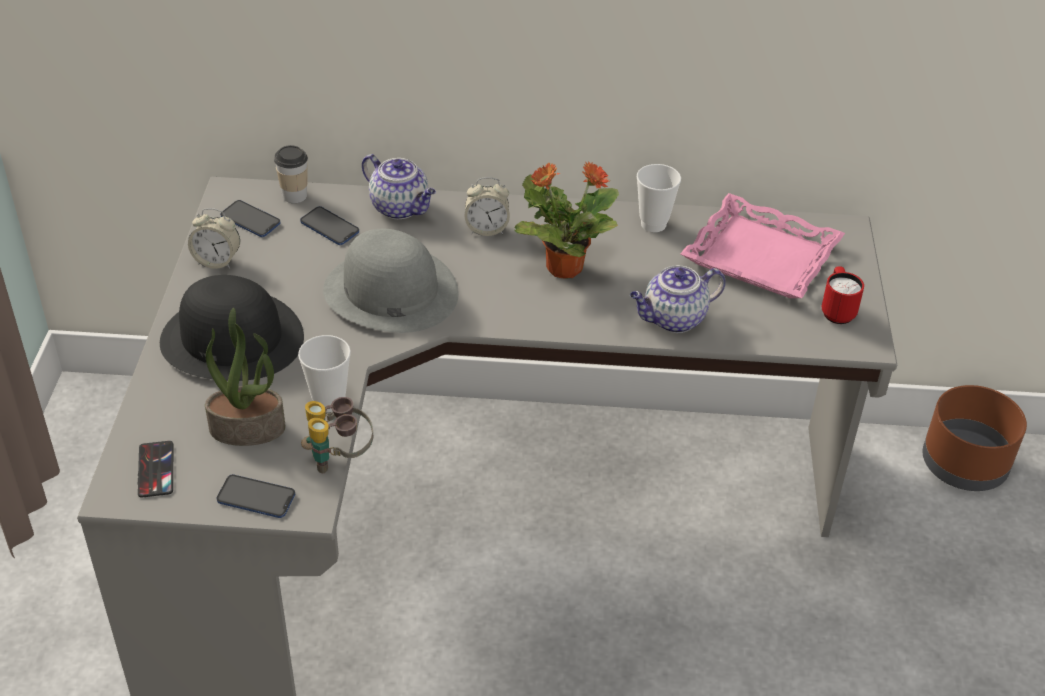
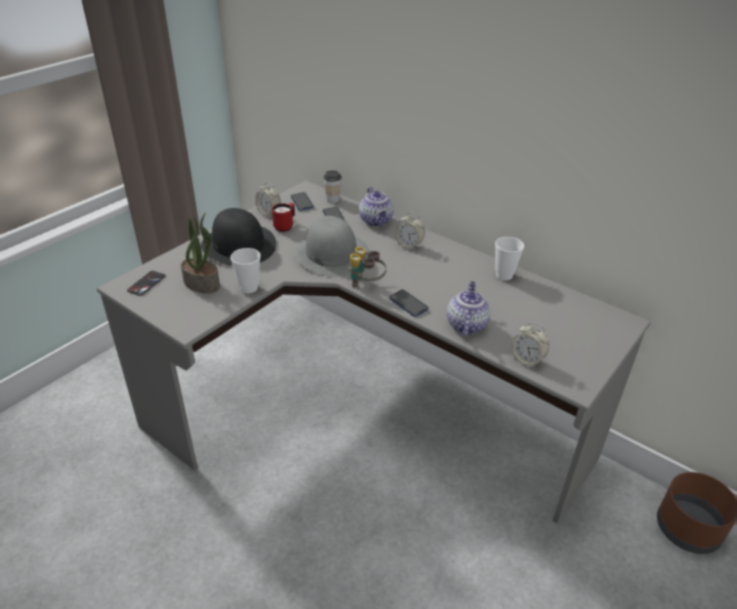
camera: 35 degrees right, 5 degrees down
phone [216,474,295,518] -> phone moved to [390,290,429,317]
binoculars [301,397,373,473] -> binoculars moved to [348,247,387,288]
potted plant [514,162,619,278] -> none
teapot [630,265,726,333] -> teapot turned 90 degrees clockwise [447,281,490,336]
pink tray [680,193,845,298] -> none
red mug [822,266,864,324] -> red mug moved to [272,203,295,232]
none -> alarm clock [511,322,550,369]

